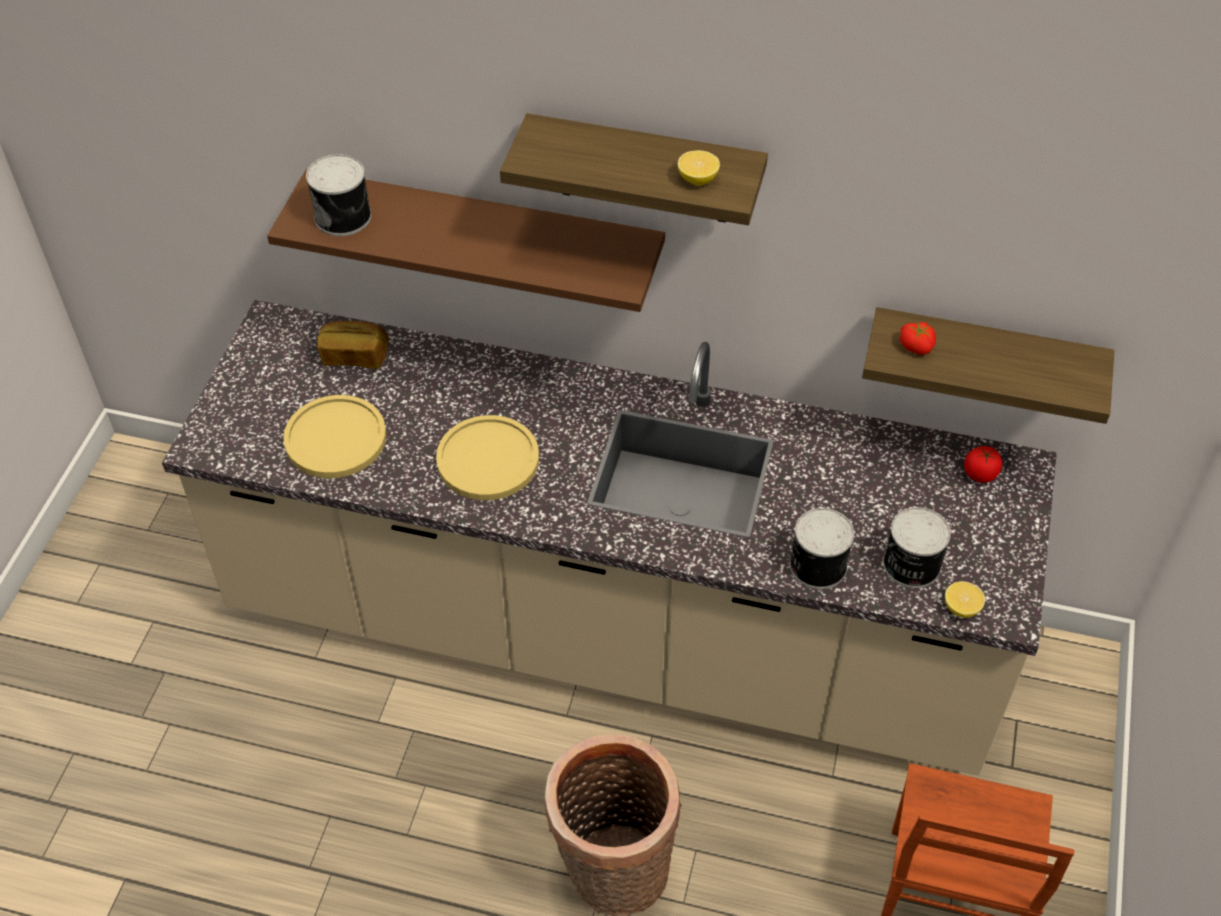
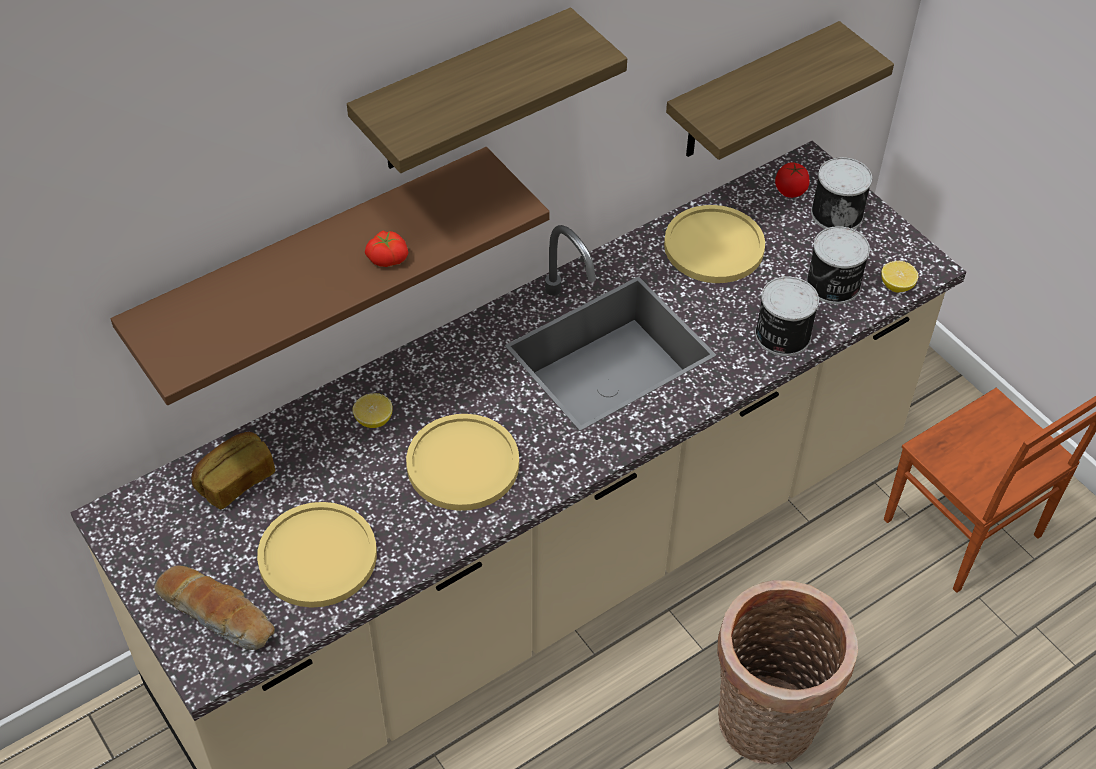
camera: 50 degrees left, 0 degrees up
can [306,154,371,236] -> can moved to [811,157,872,229]
lemon [678,150,720,186] -> lemon moved to [353,393,393,428]
tomato [900,322,936,355] -> tomato moved to [365,231,408,267]
none -> bread [155,565,275,650]
none -> yellow plate [664,205,765,283]

